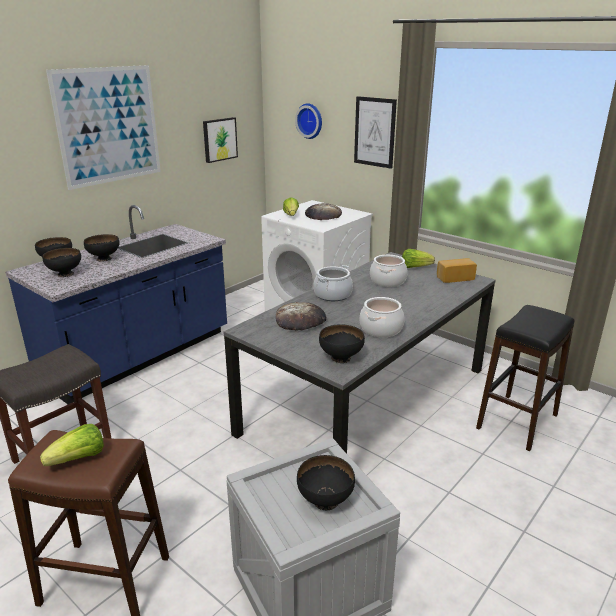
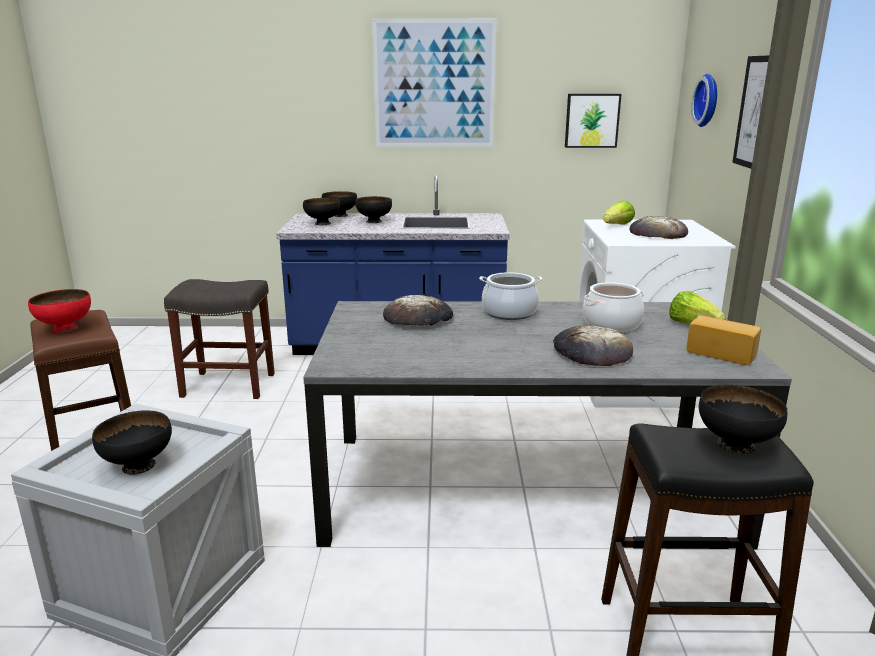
camera: 50 degrees right, 5 degrees down
lettuce [40,424,104,466] -> red bowl [28,289,91,333]
black bowl [319,324,365,363] -> black bowl moved to [699,385,787,454]
cooking pot [360,297,405,337] -> none
none -> bread [553,324,633,366]

